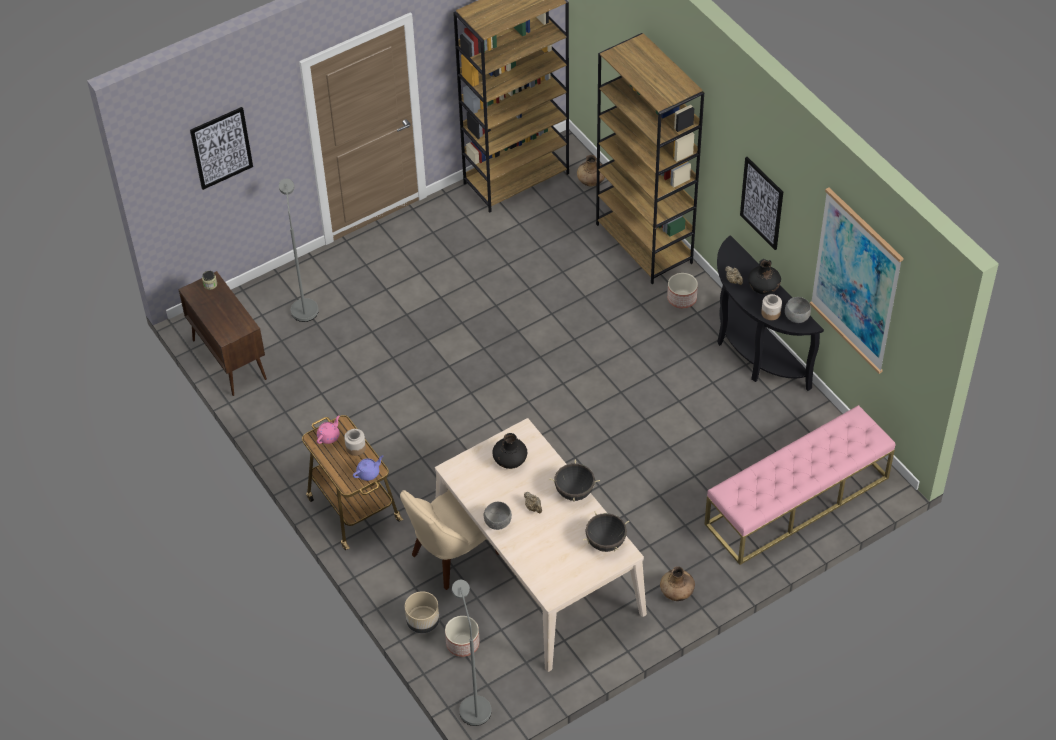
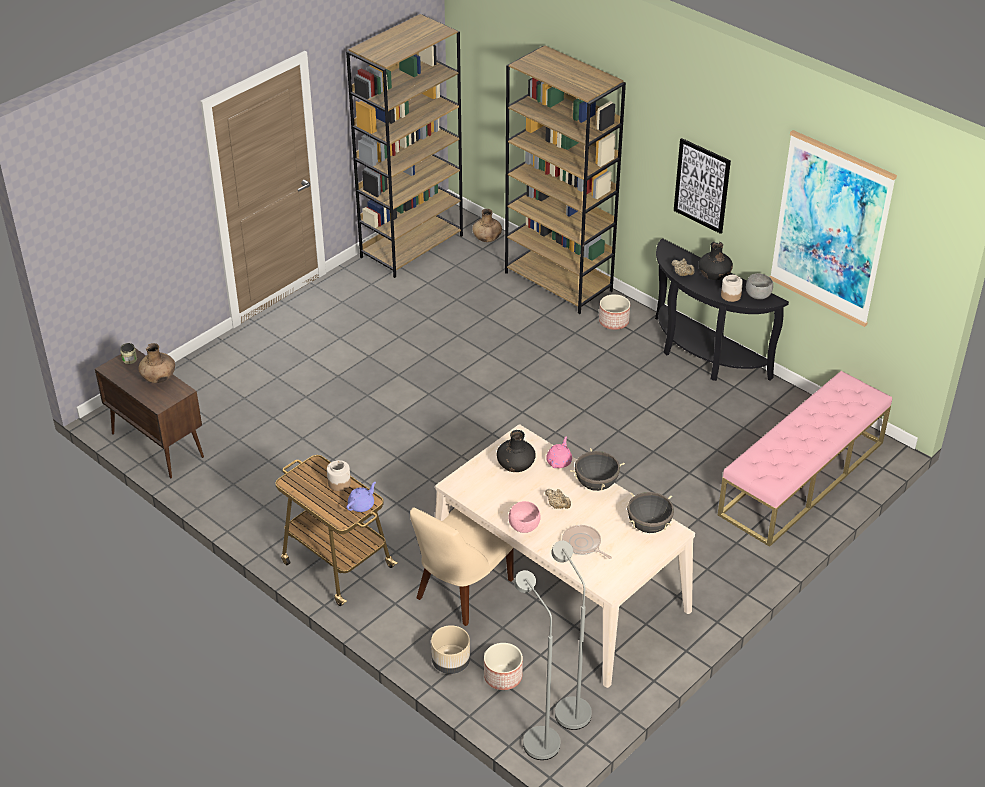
camera: 15 degrees left, 10 degrees down
picture [190,107,253,190] -> none
grey floor lamp [279,179,319,322] -> grey floor lamp moved to [551,541,592,730]
pink teapot [317,415,340,444] -> pink teapot moved to [546,436,572,468]
grey bowl [484,502,512,530] -> pink bowl [508,501,541,533]
brown vase [660,566,695,601] -> brown vase moved to [138,343,175,383]
none -> frying pan [562,525,612,559]

